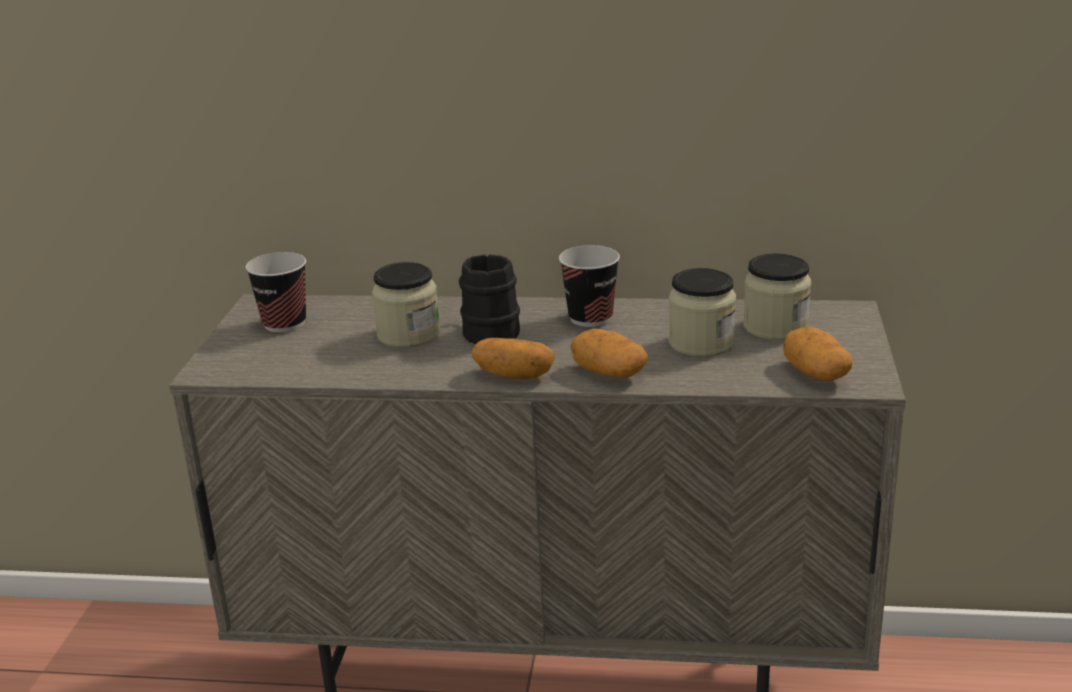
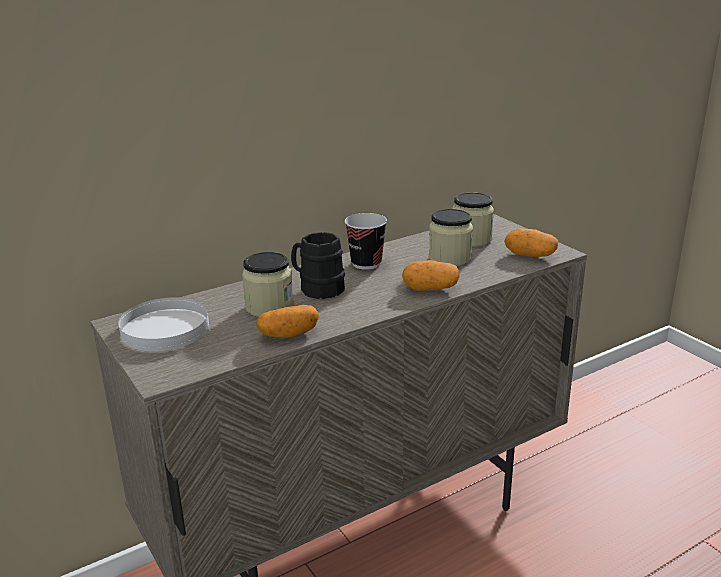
camera: 40 degrees left, 0 degrees up
cup [245,252,306,333] -> white plate [118,297,209,351]
potato [472,338,555,379] -> potato moved to [256,305,319,338]

